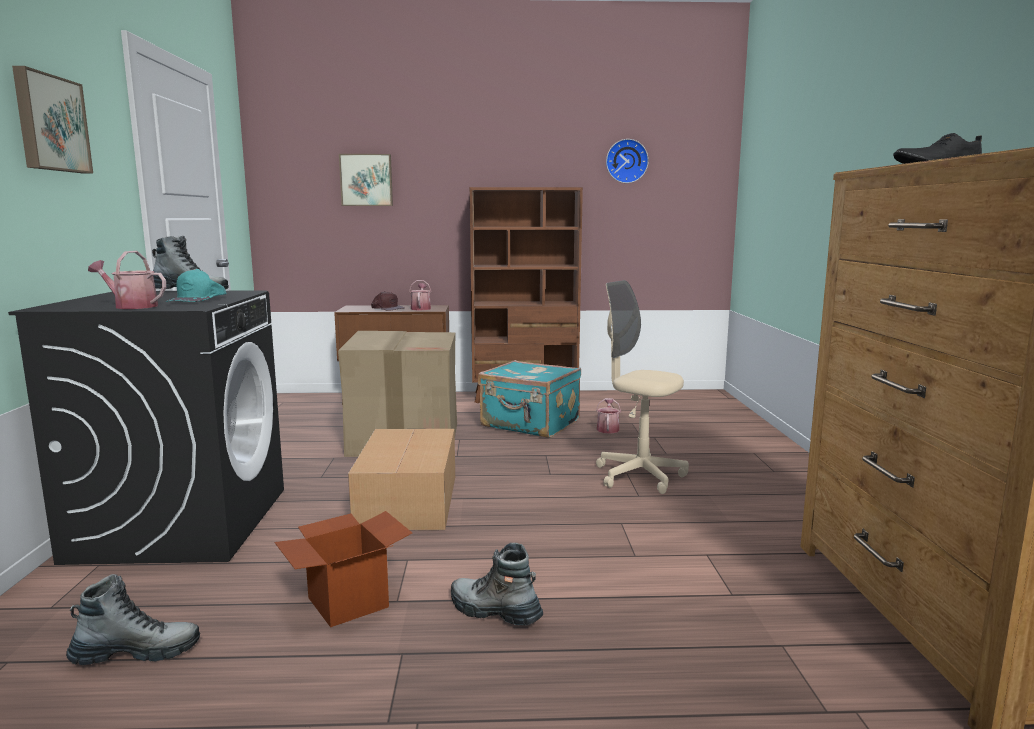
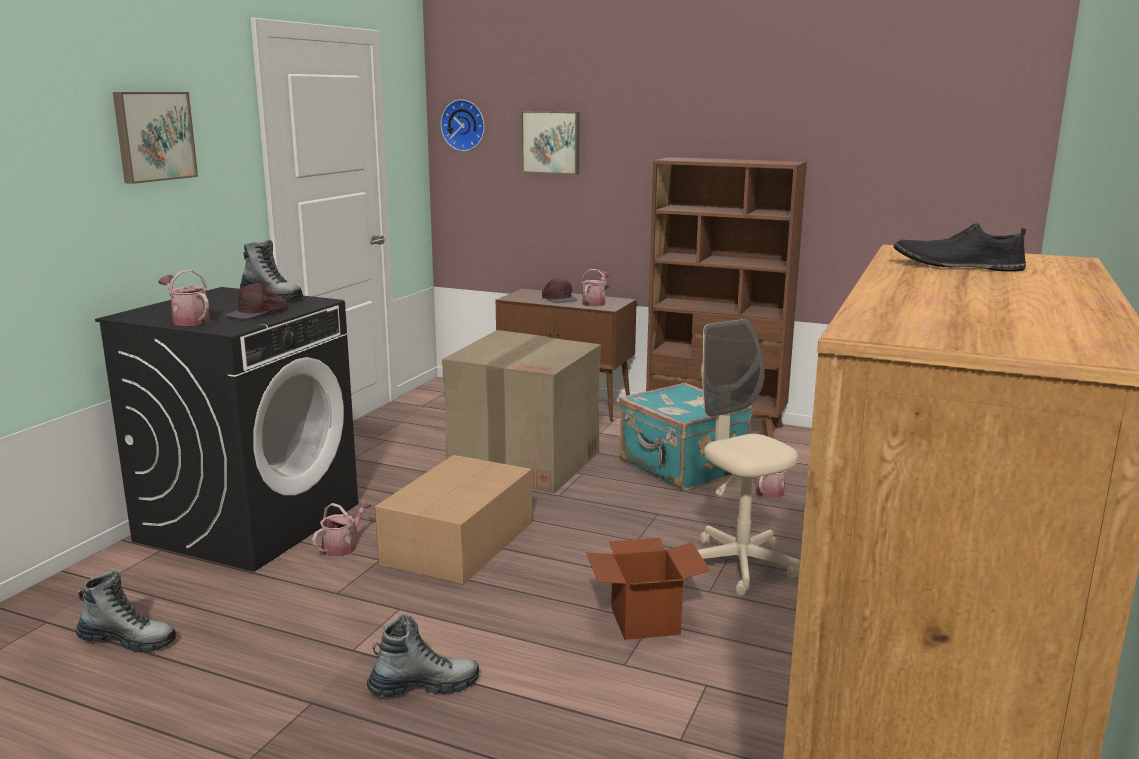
camera: 25 degrees right, 5 degrees up
turquoise cap [165,269,226,302] -> brown cap [224,283,288,319]
cardboard box [275,511,412,627] -> cardboard box moved to [586,538,710,640]
boot [451,543,543,626] -> boot turned 105 degrees clockwise [367,614,479,697]
wall clock [606,139,649,183] -> wall clock moved to [440,99,485,151]
none -> watering can [312,500,371,557]

